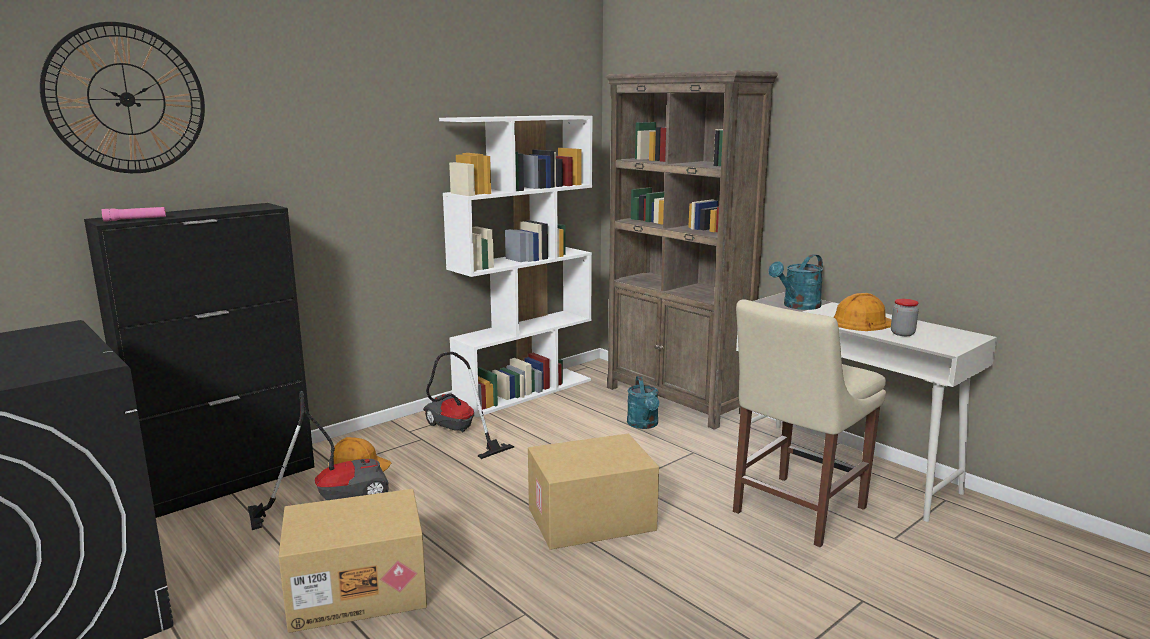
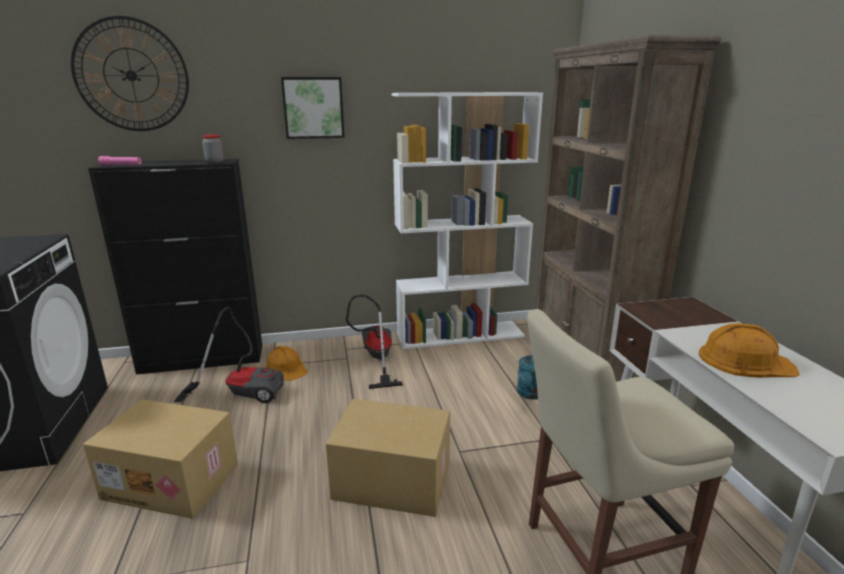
camera: 30 degrees right, 5 degrees up
turquoise watering can [768,254,823,310] -> none
jar [891,299,919,336] -> jar moved to [202,135,224,163]
none -> picture [281,77,345,139]

